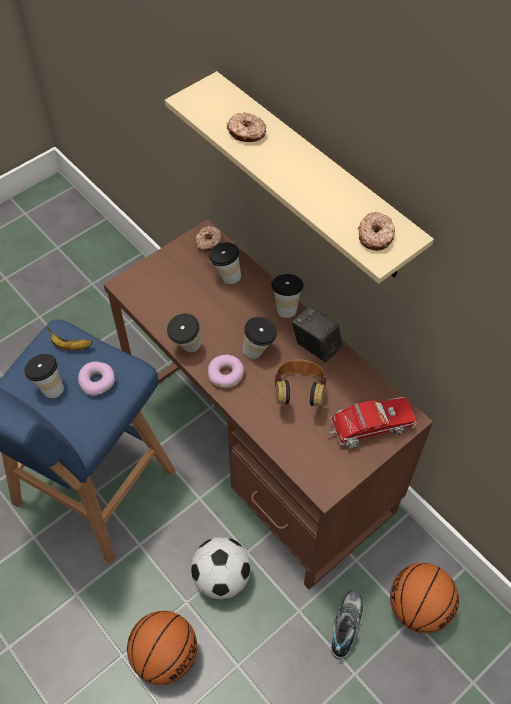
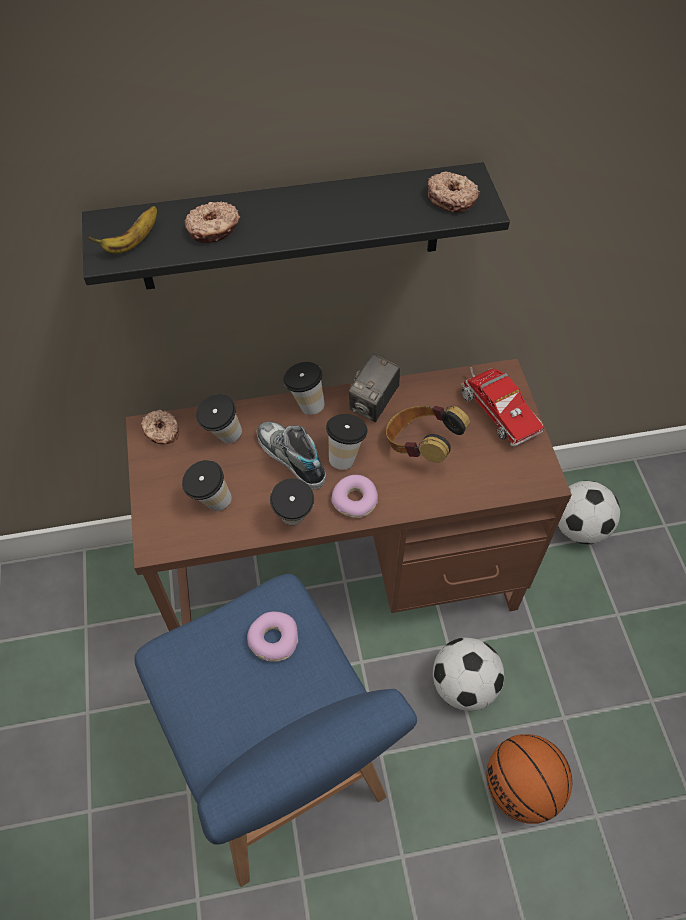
camera: 60 degrees left, 0 degrees up
cup [24,354,64,398] -> cup moved to [182,460,232,511]
banana [47,327,93,351] -> banana moved to [87,206,157,254]
beige shelf [165,71,434,284] -> black shelf [82,162,510,290]
camera [292,306,343,363] -> camera turned 45 degrees counterclockwise [349,353,400,422]
toy truck [326,397,417,449] -> toy truck turned 135 degrees clockwise [461,367,544,447]
shoe [331,590,363,659] -> shoe moved to [257,421,326,490]
basketball [390,563,459,633] -> football [558,481,620,544]

